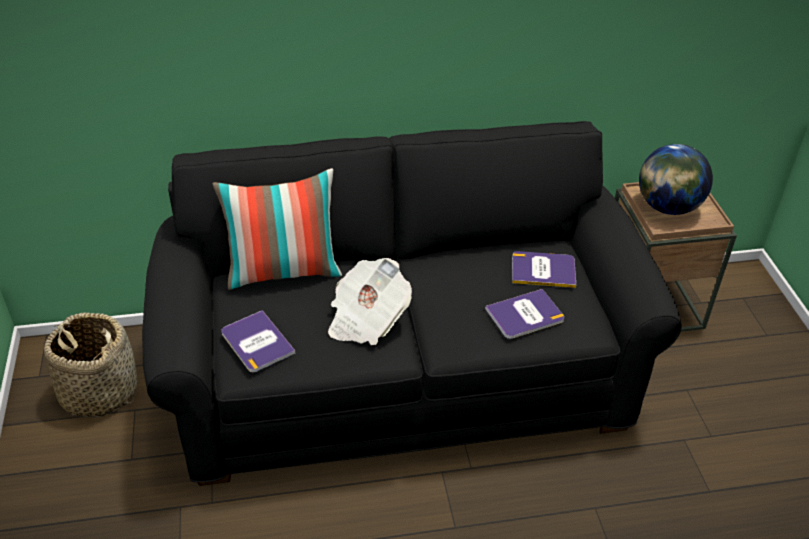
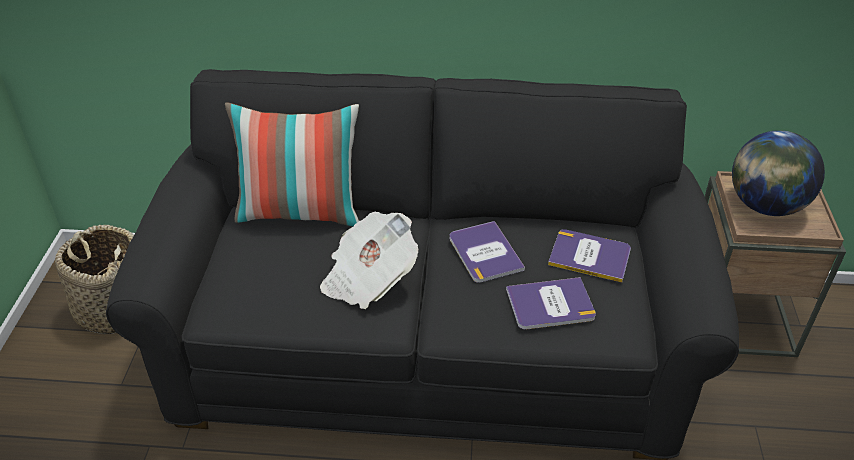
camera: 15 degrees right, 0 degrees up
book [221,310,295,372] -> book moved to [450,221,525,283]

